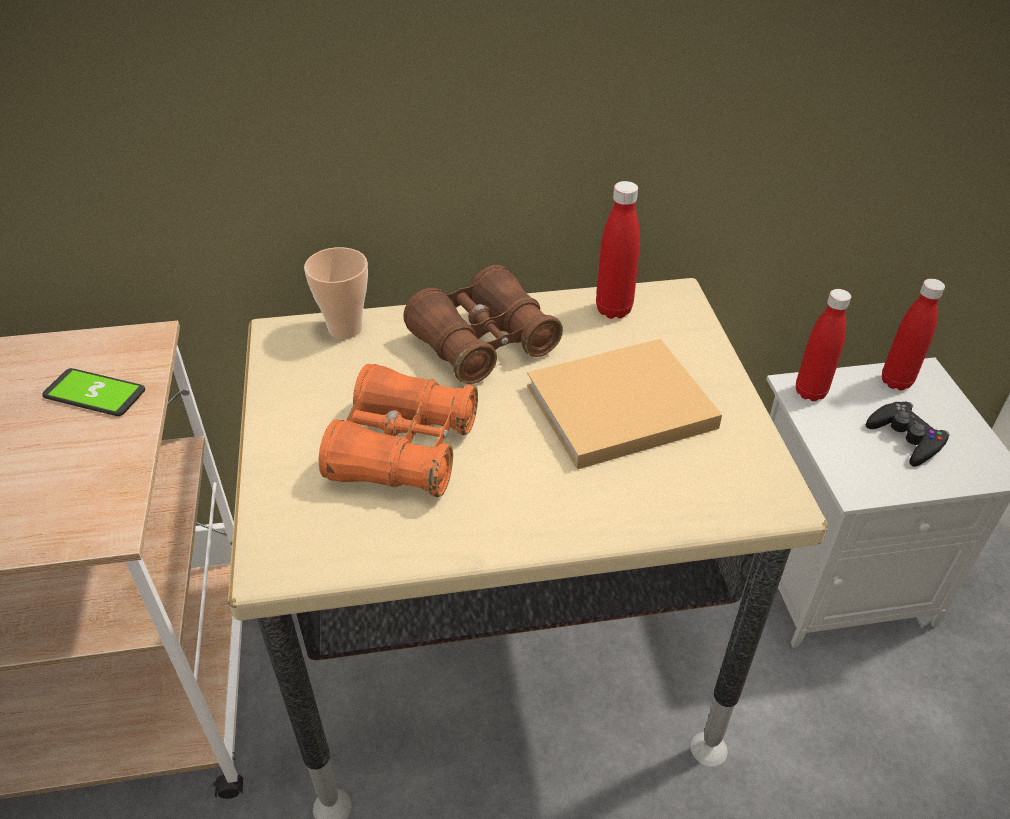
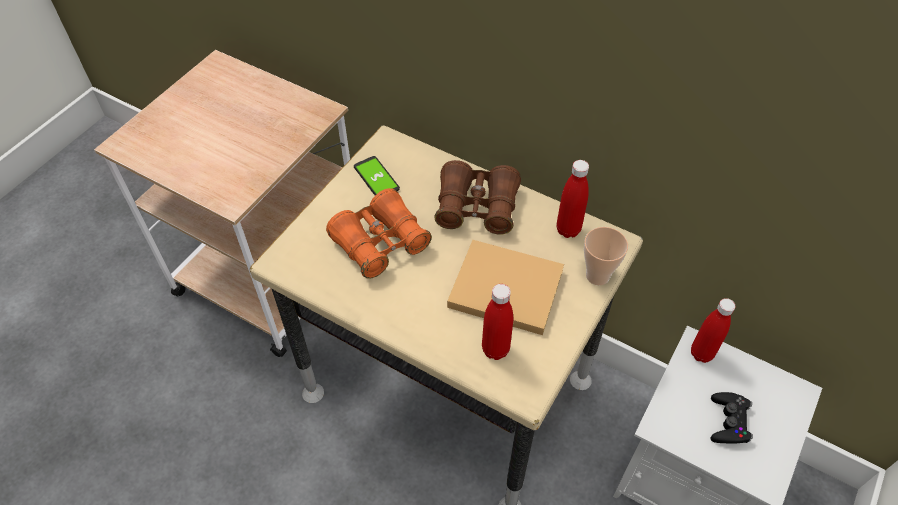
camera: 40 degrees right, 10 degrees up
phone [42,368,145,416] -> phone moved to [354,156,400,195]
cup [304,247,368,339] -> cup moved to [584,227,628,285]
red bottle [882,279,945,390] -> red bottle moved to [482,284,513,360]

